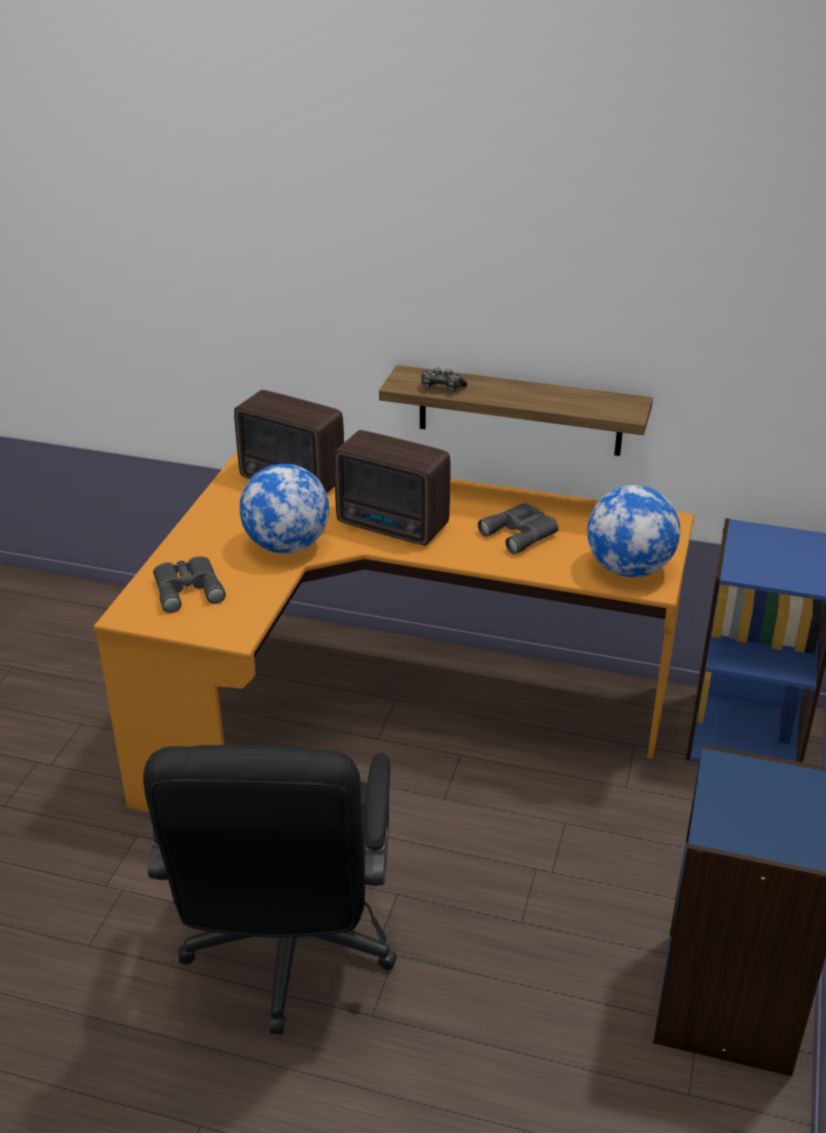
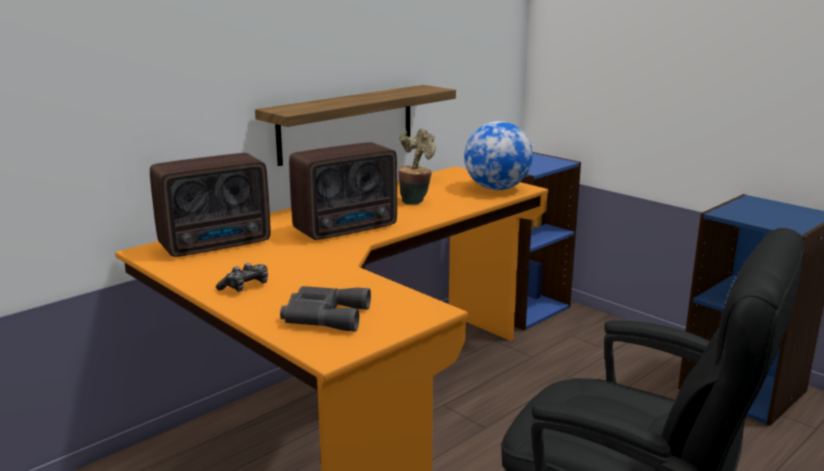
camera: 60 degrees left, 15 degrees down
globe [239,464,329,554] -> none
game controller [421,368,467,392] -> game controller moved to [216,263,268,292]
grey binoculars [478,503,559,555] -> potted plant [398,128,436,205]

